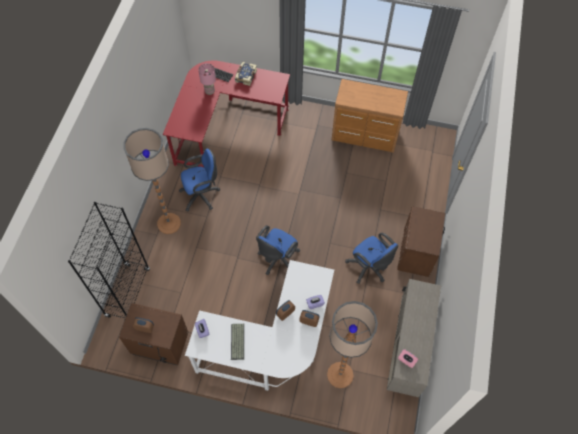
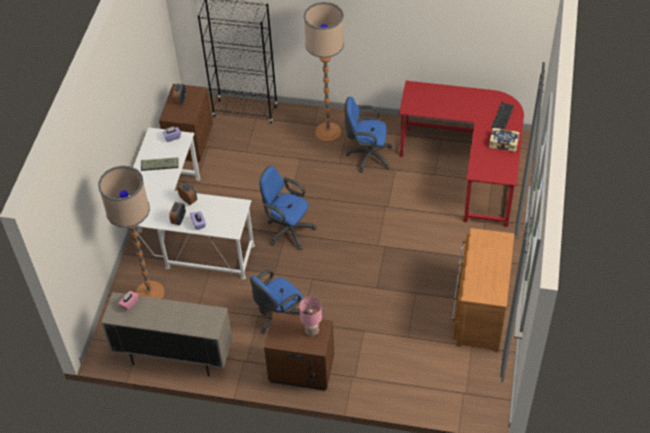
camera: 90 degrees right, 10 degrees down
blue office chair [179,149,220,212] -> blue office chair turned 120 degrees clockwise [344,97,392,173]
pink table lamp [198,63,216,95] -> pink table lamp moved to [299,297,322,336]

